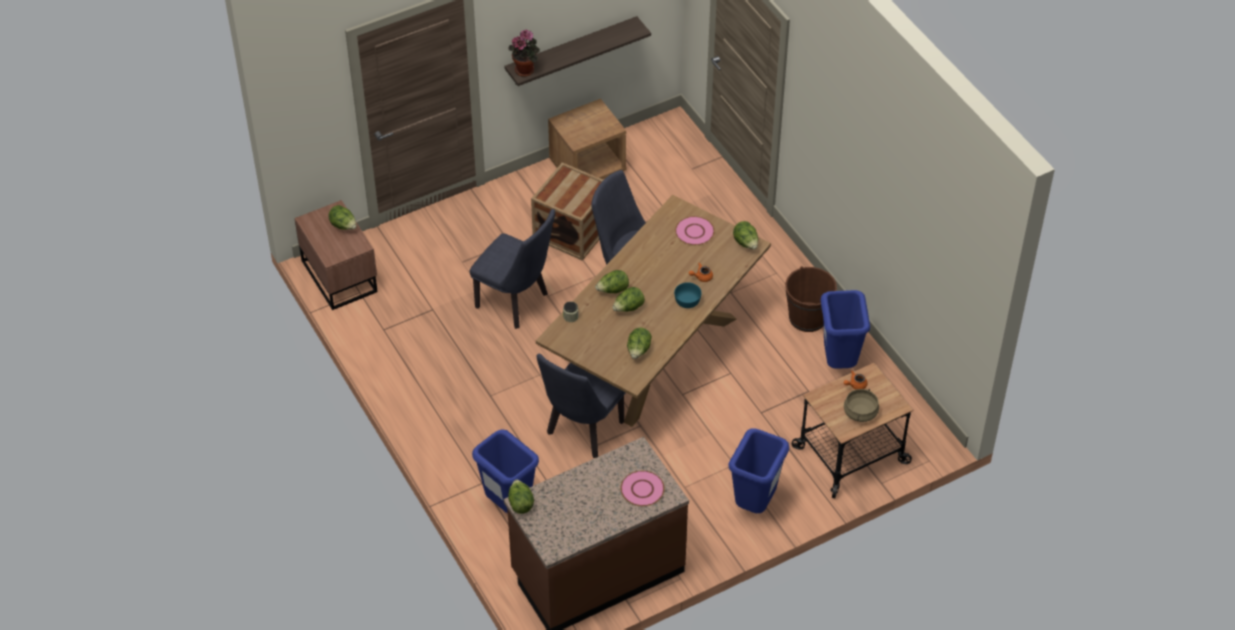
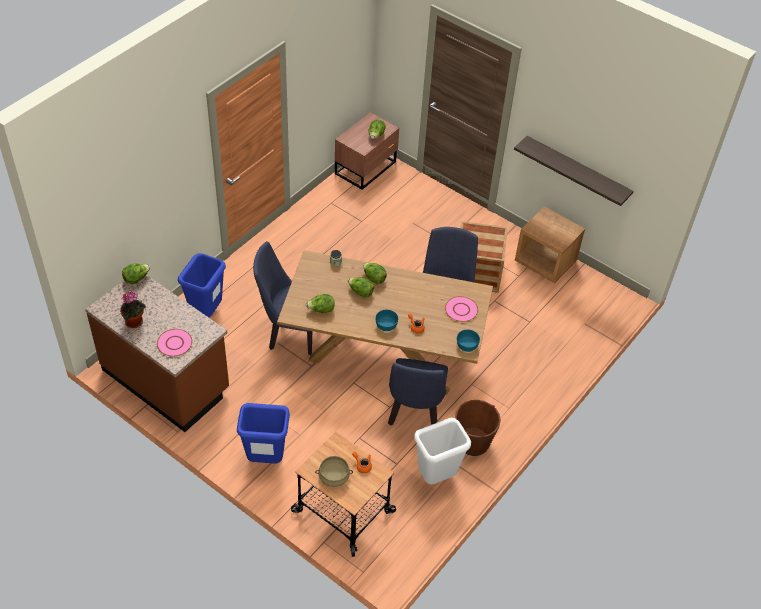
camera: 65 degrees right, 0 degrees up
blue chair [470,209,555,329] -> blue chair moved to [388,358,448,426]
potted plant [508,30,540,76] -> potted plant moved to [120,291,146,328]
lettuce [733,221,758,250] -> turquoise bowl [457,329,480,352]
blue trash can [821,290,870,369] -> white trash can [414,418,471,484]

